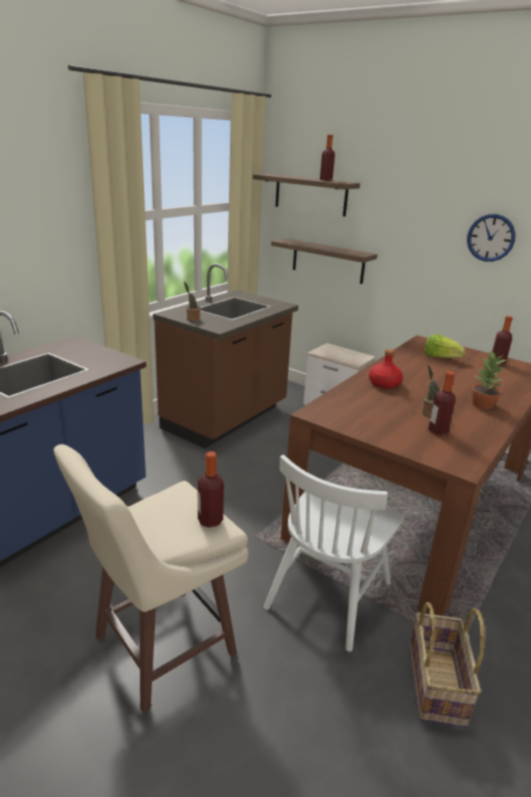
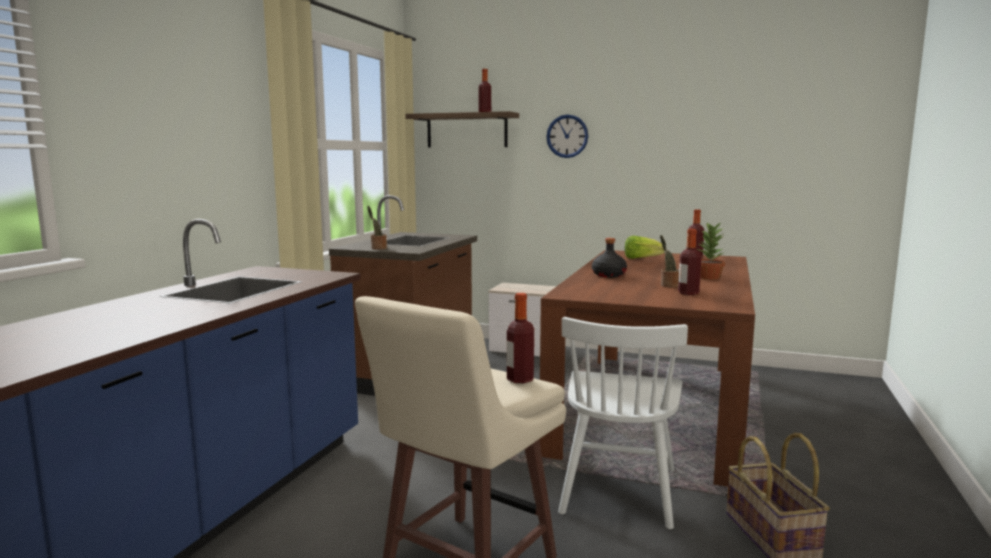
camera: 15 degrees left, 15 degrees down
shelf [271,238,377,284] -> none
red bottle [369,349,403,389] -> black bottle [592,238,627,278]
wall clock [467,214,516,262] -> wall clock moved to [546,114,588,158]

